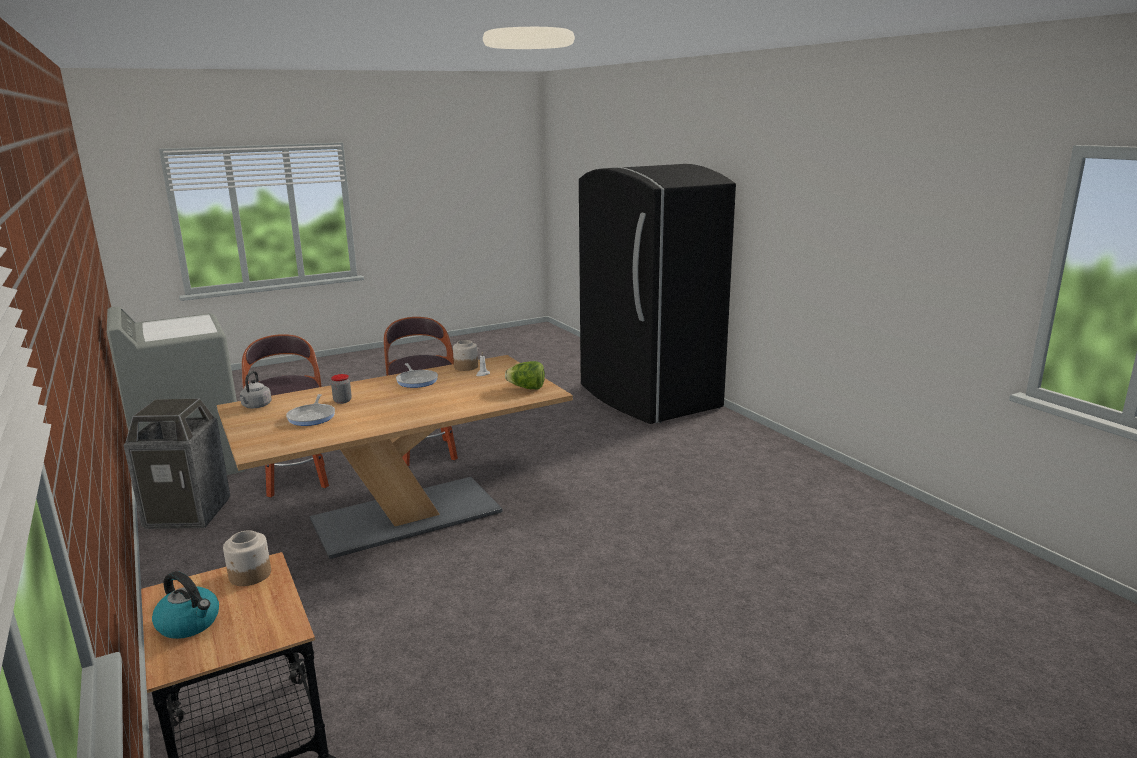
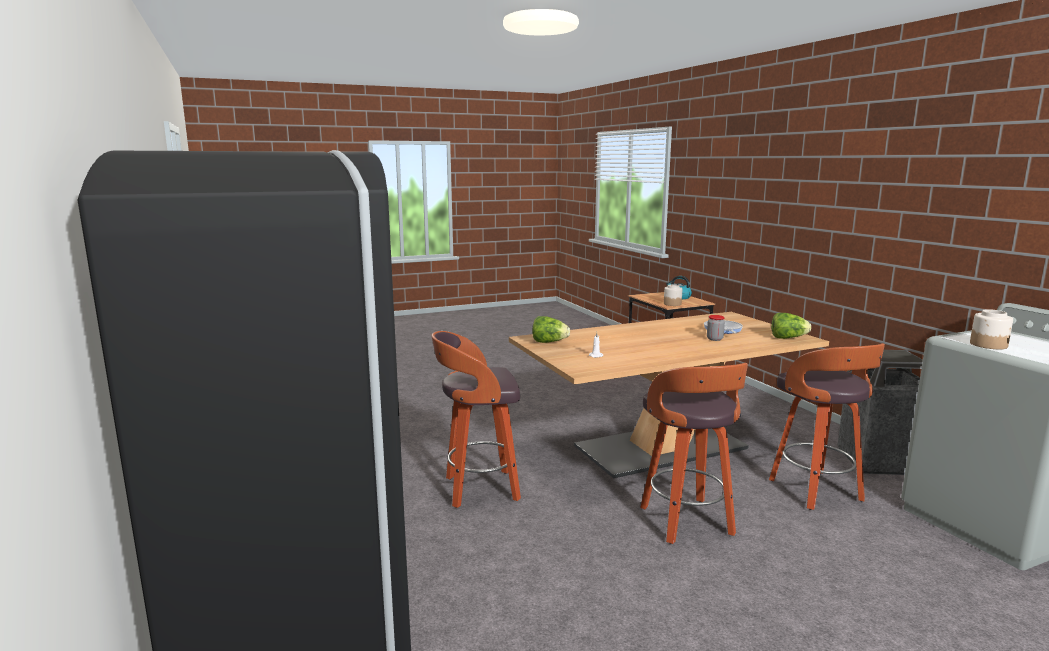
camera: 175 degrees left, 5 degrees down
grey kettle [240,371,272,408] -> lettuce [771,313,811,339]
frying pan [396,363,438,388] -> none
jar [453,340,478,371] -> jar moved to [970,309,1013,349]
none -> stool [431,331,521,508]

